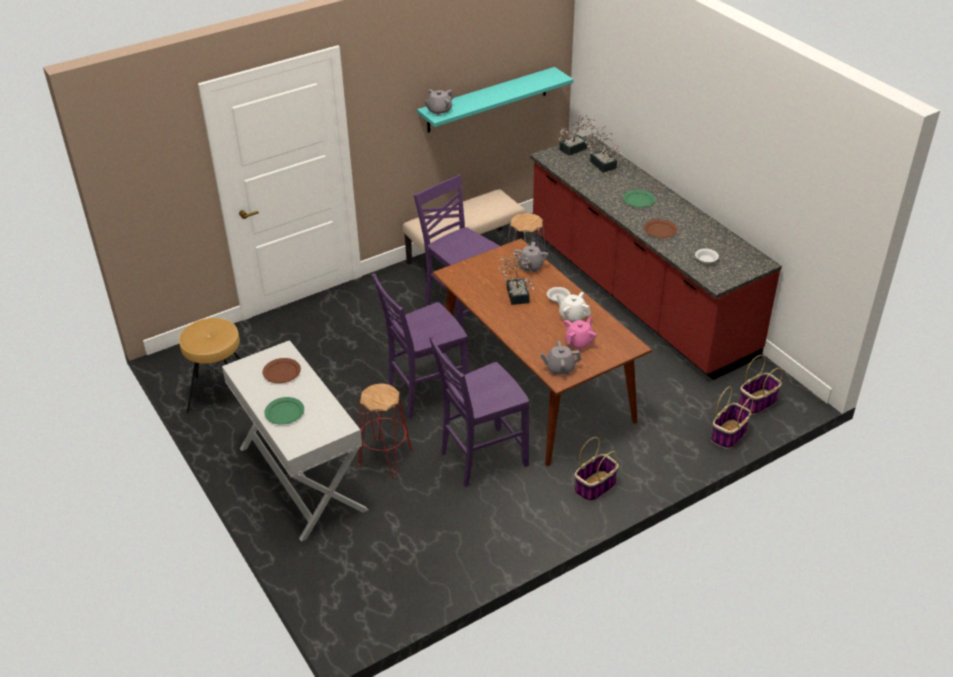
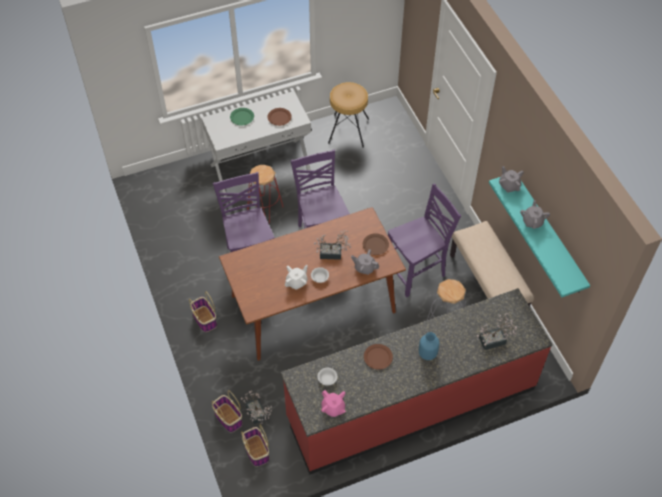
camera: 100 degrees right, 15 degrees up
grey teapot [540,341,581,375] -> grey teapot moved to [520,200,550,229]
potted plant [558,114,595,156] -> potted plant moved to [241,390,272,424]
pink teapot [564,316,597,350] -> pink teapot moved to [321,390,346,417]
green plate [623,190,655,207] -> blue vase [419,332,439,360]
none -> brown plate [363,233,389,255]

